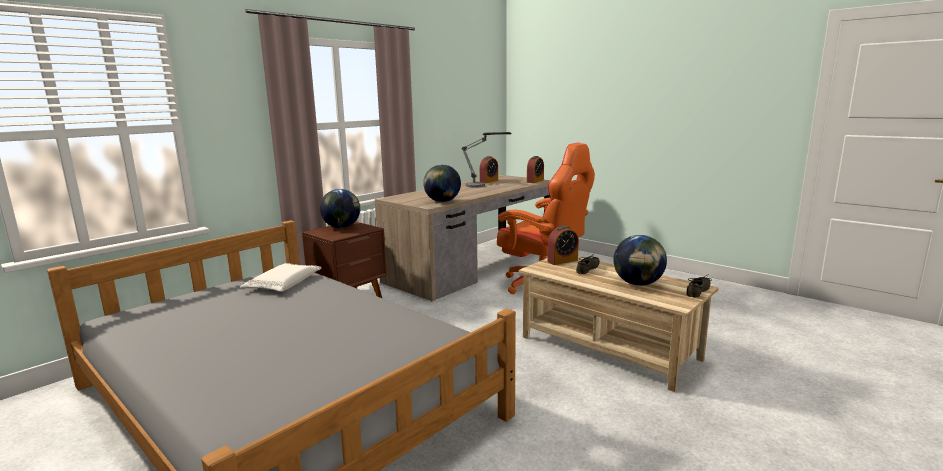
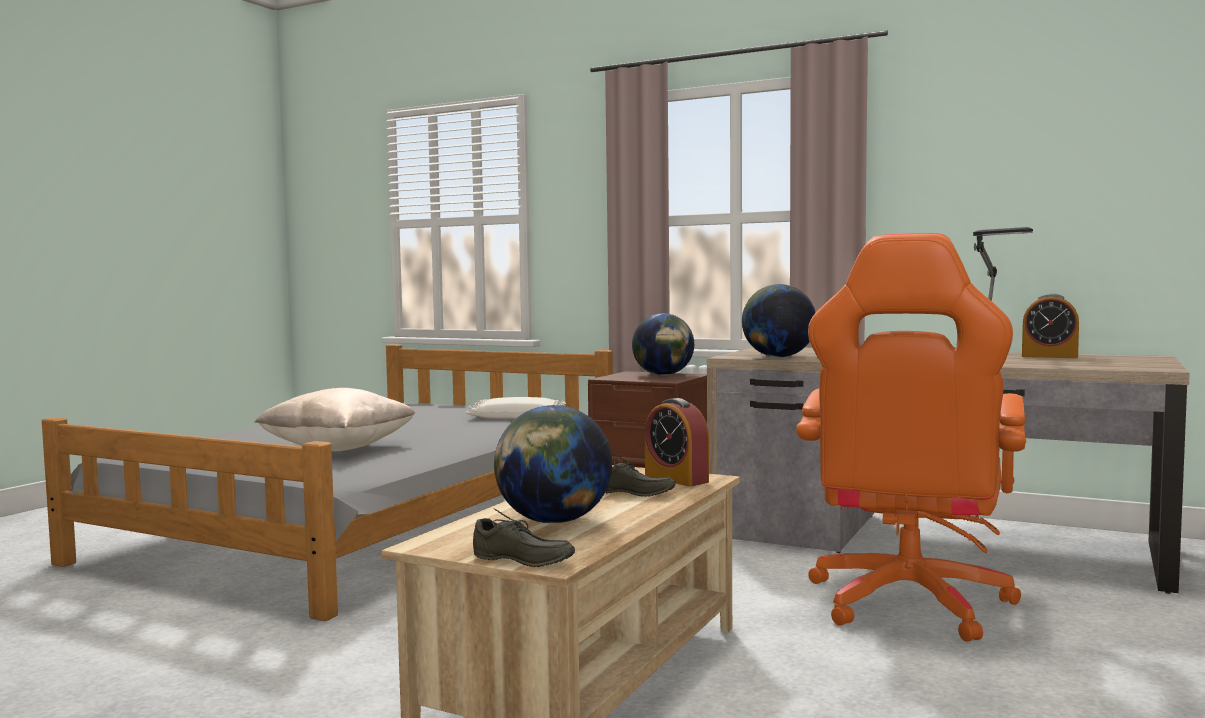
camera: 75 degrees right, 10 degrees down
alarm clock [527,156,544,183] -> none
none -> beige pillow [254,388,415,451]

